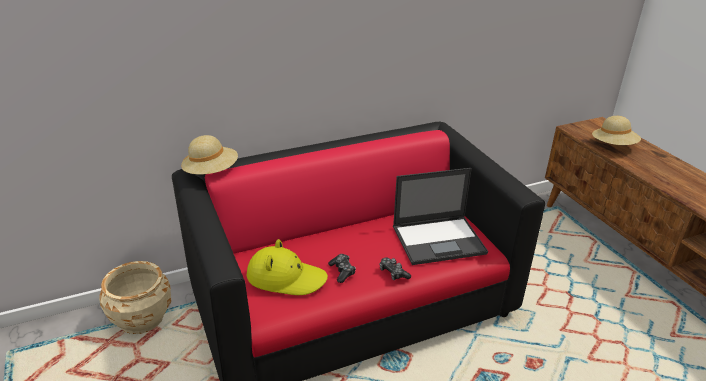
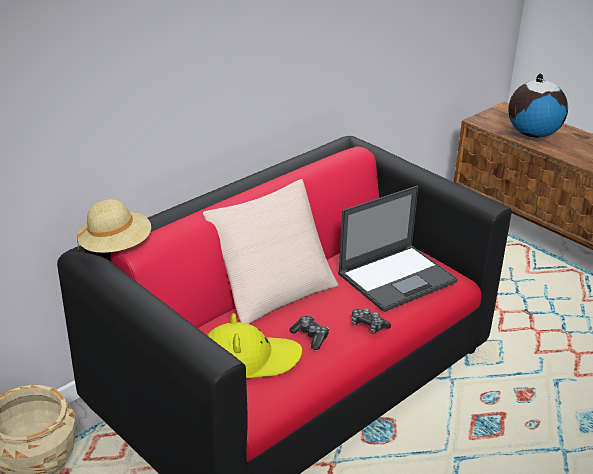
camera: 20 degrees left, 0 degrees up
beige hat [592,116,641,145] -> globe [508,74,568,138]
none -> beige pillow [203,179,339,324]

